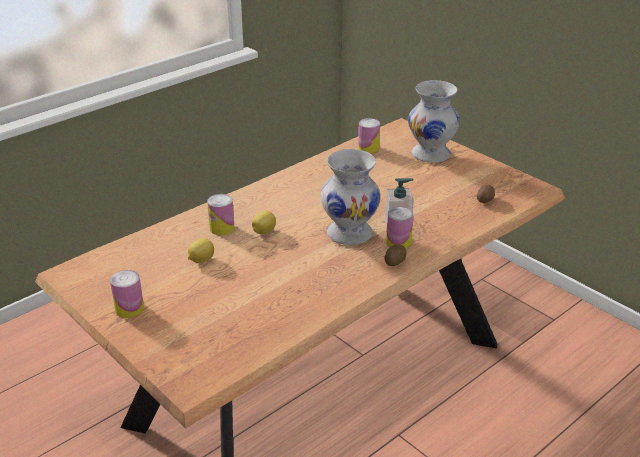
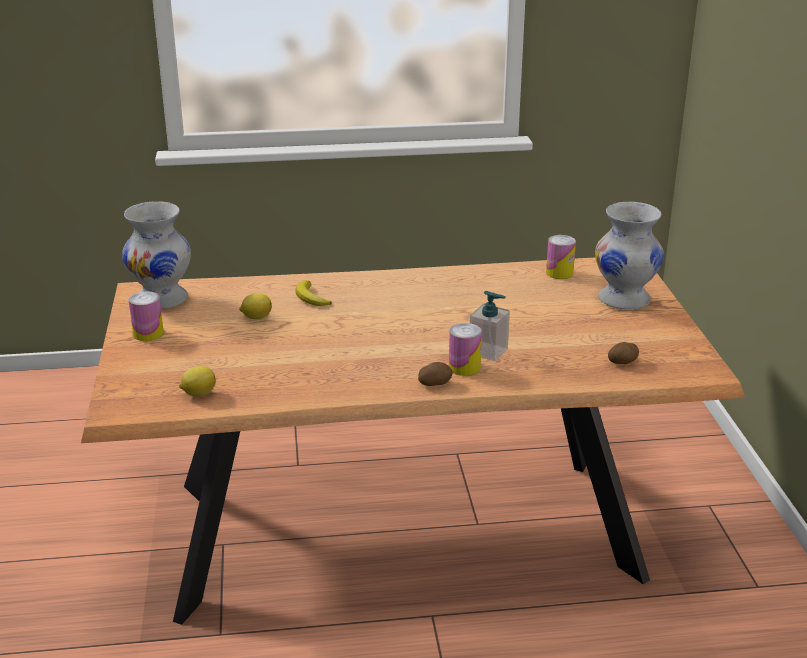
camera: 35 degrees right, 5 degrees down
can [207,194,234,235] -> banana [296,280,332,306]
lemon [252,211,276,234] -> lemon moved to [179,366,216,396]
white vase [321,149,381,245] -> white vase moved to [122,201,191,309]

